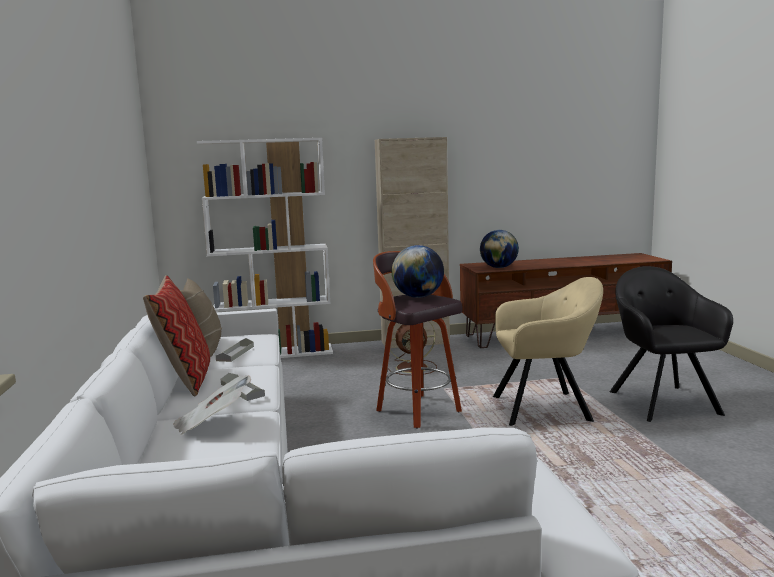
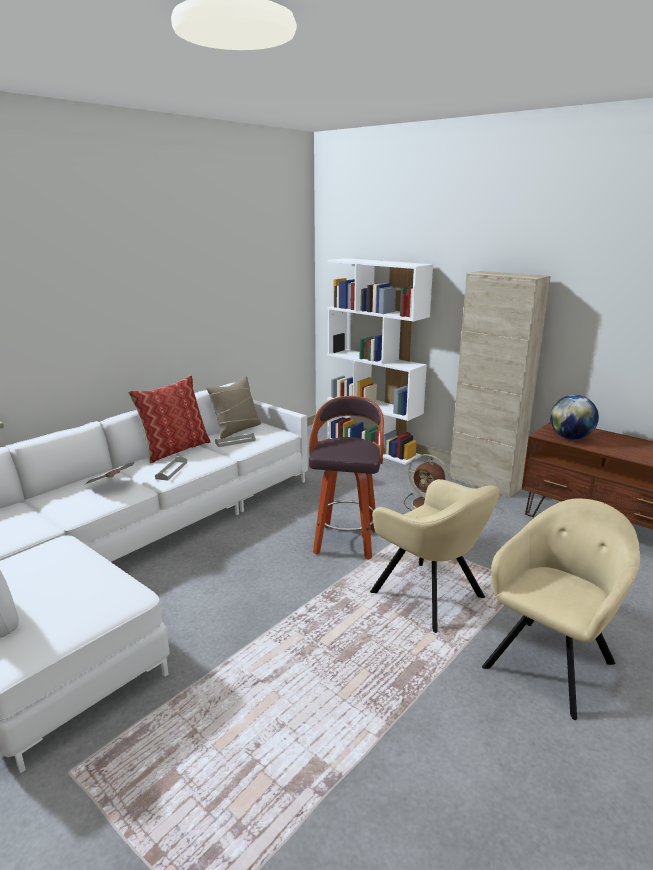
camera: 50 degrees right, 10 degrees up
globe [392,245,444,298] -> none
black armchair [610,266,733,422] -> beige armchair [482,498,640,720]

